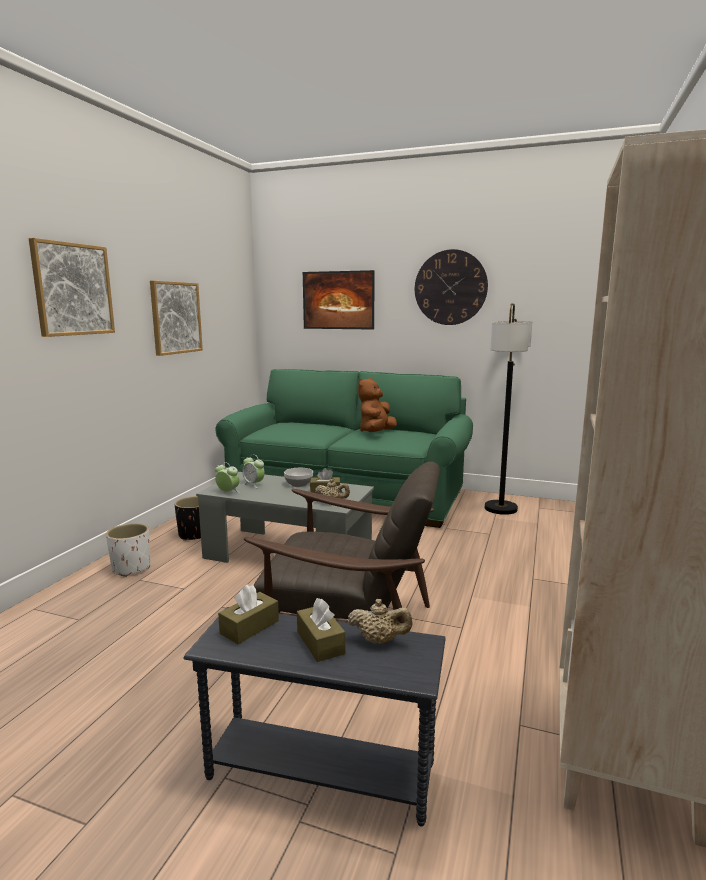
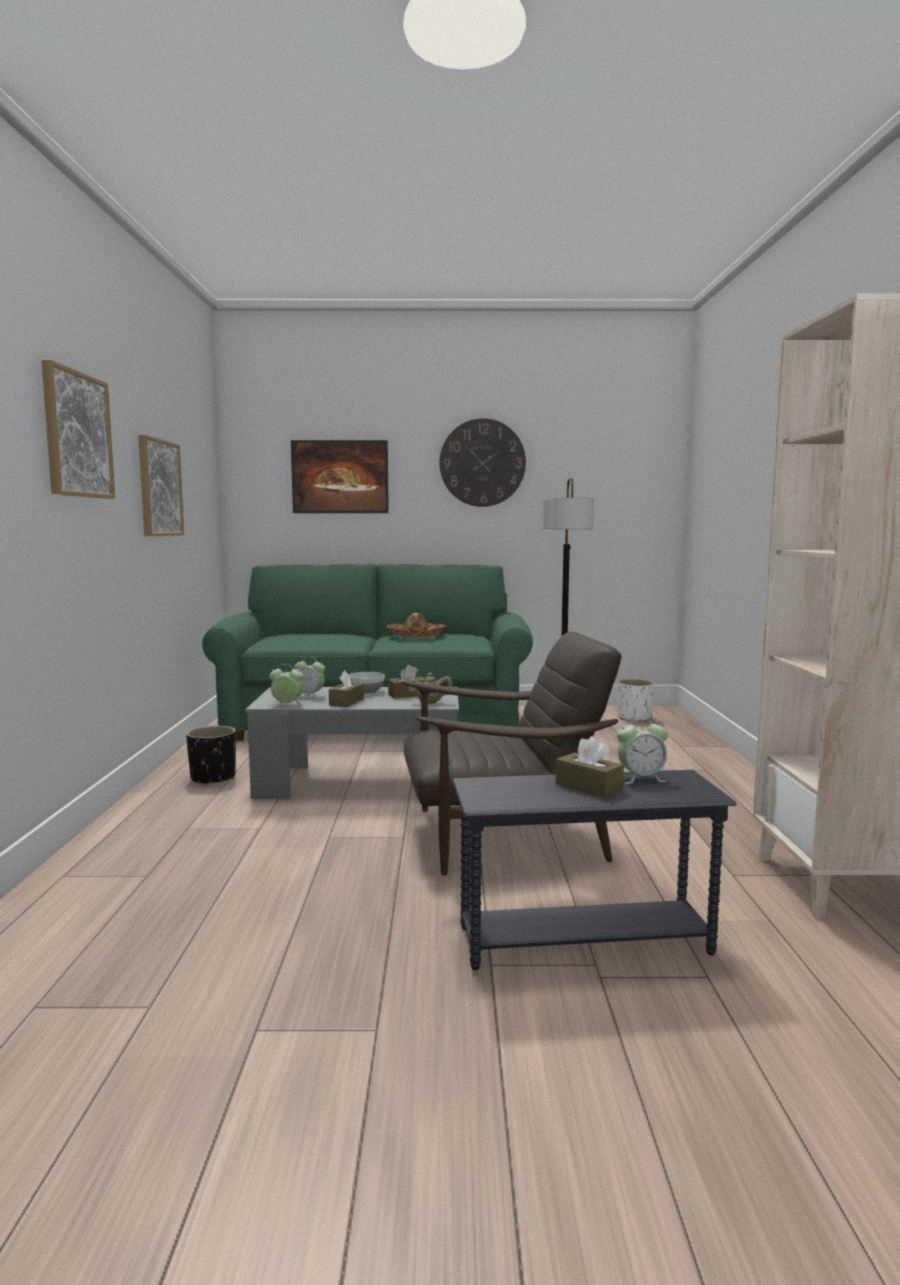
camera: 20 degrees left, 5 degrees down
white planter [106,523,150,577] -> white planter moved to [617,679,654,722]
brown tissue box [218,584,279,644] -> brown tissue box moved to [329,671,364,707]
beige teapot [348,599,413,644] -> alarm clock [617,716,668,784]
brown plush toy [358,378,397,432] -> hat [387,613,445,638]

